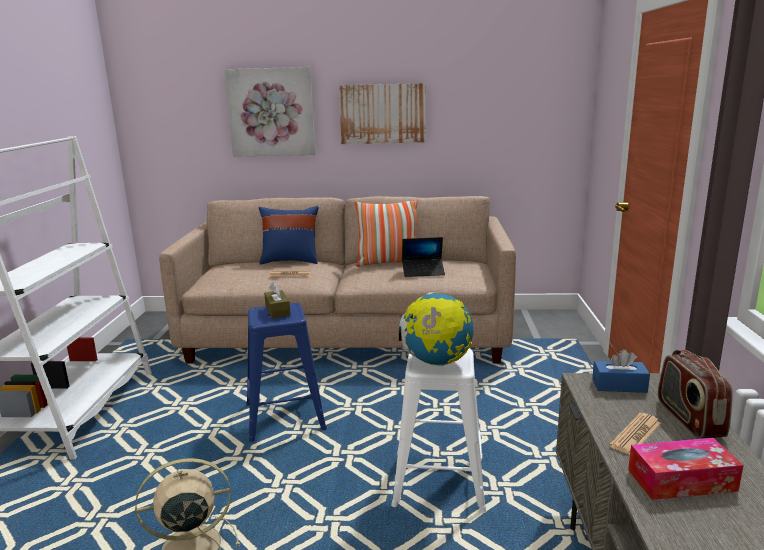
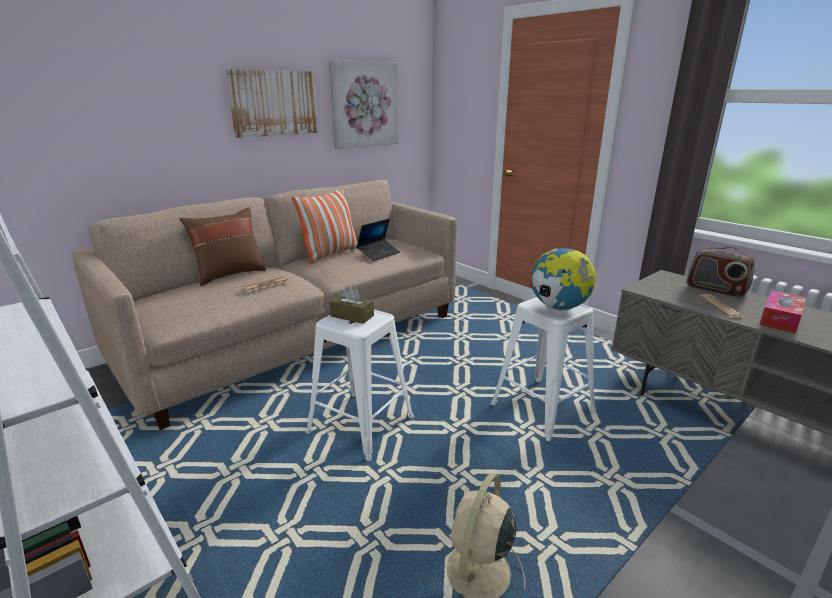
camera: 45 degrees left, 5 degrees up
picture [224,67,316,157] -> picture moved to [329,60,399,149]
blue stool [246,303,327,442] -> white stool [306,310,414,461]
blue pillow [259,206,318,265] -> brown pillow [180,207,266,286]
blue tissue box [592,349,650,393] -> none

